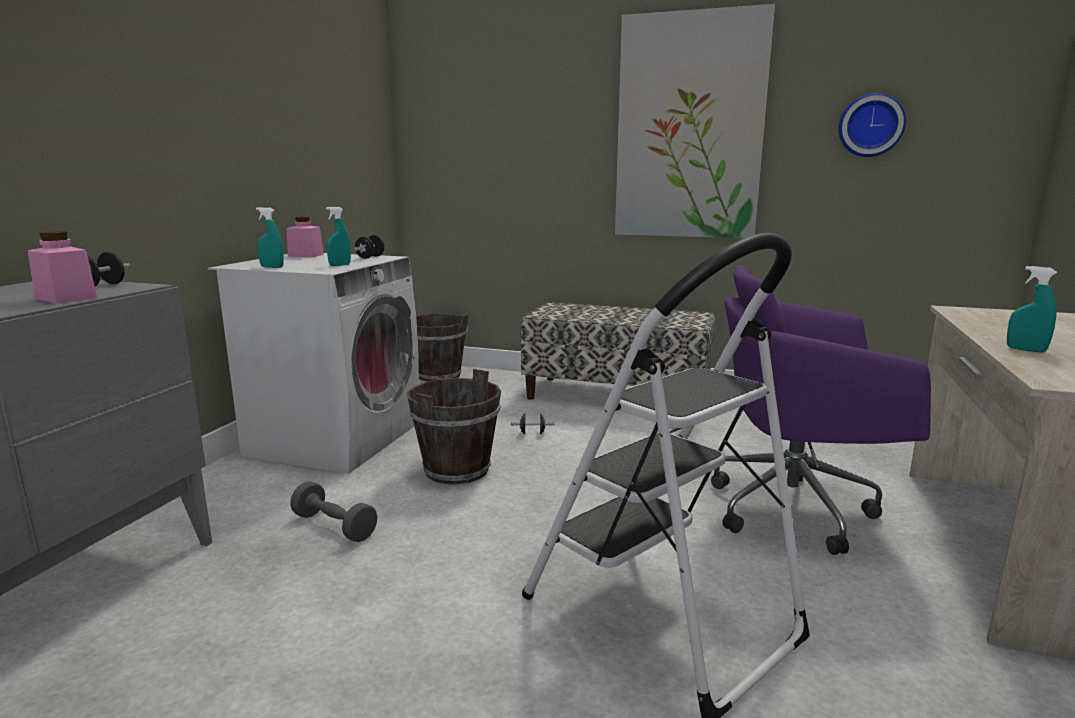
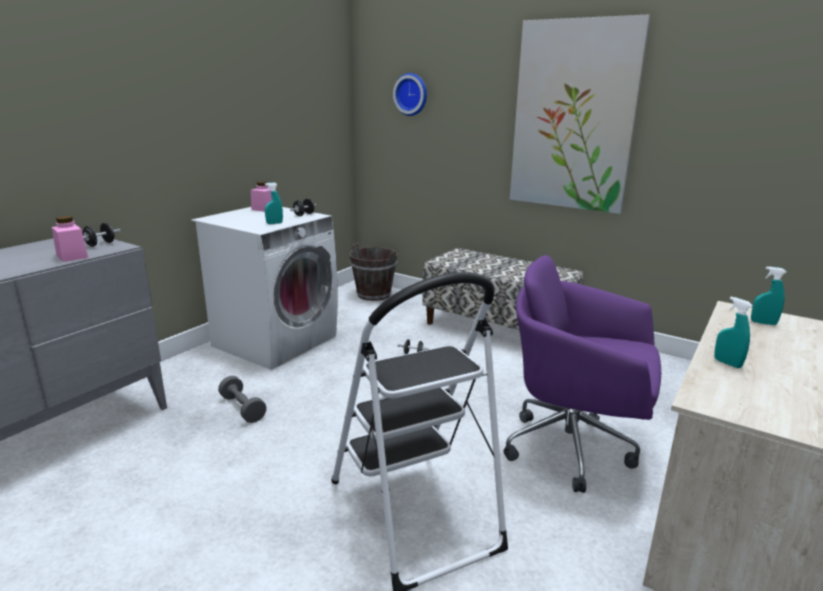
camera: 15 degrees right, 5 degrees up
turquoise spray bottle [256,207,284,268] -> turquoise spray bottle moved to [751,267,786,325]
brown bucket [407,369,501,485] -> none
wall clock [839,93,906,157] -> wall clock moved to [393,73,427,116]

